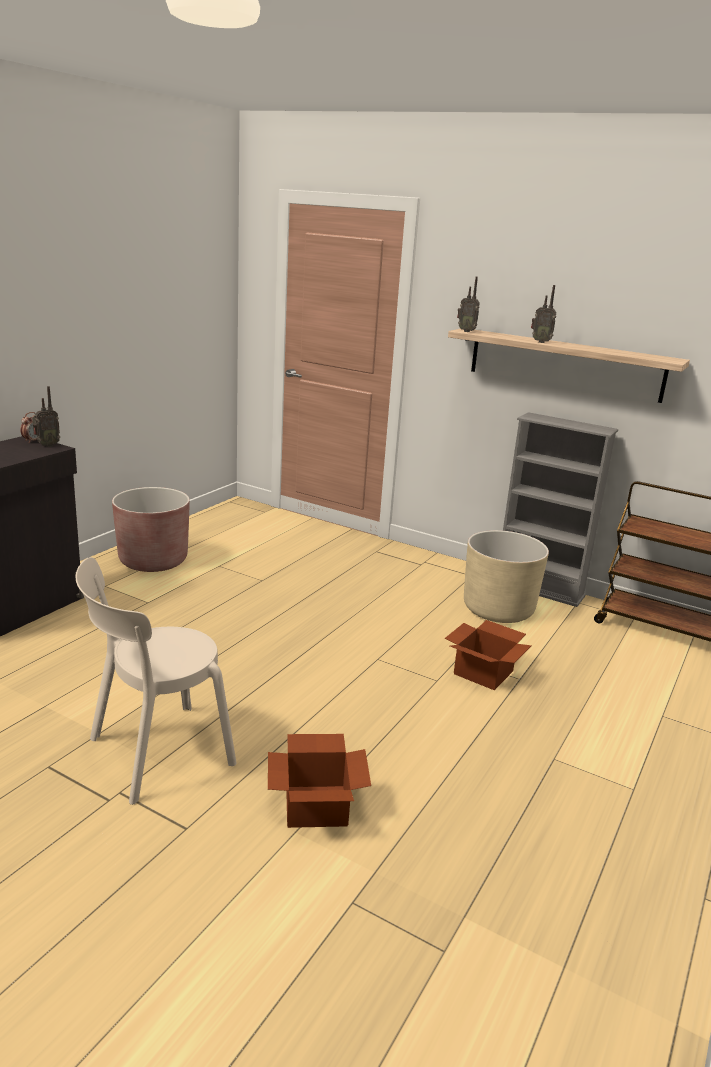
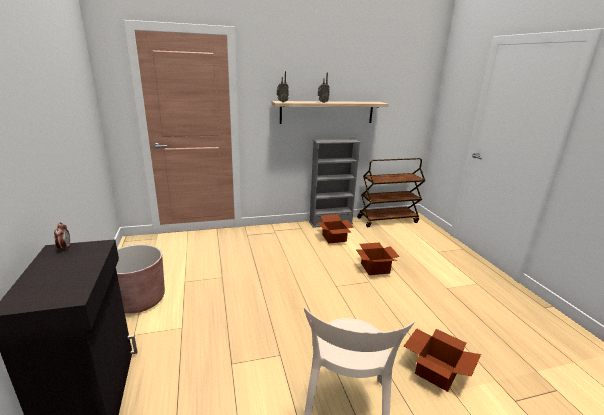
camera: 45 degrees left, 0 degrees up
radio [32,386,60,447] -> none
beige planter [464,530,549,623] -> cardboard box [318,214,354,244]

